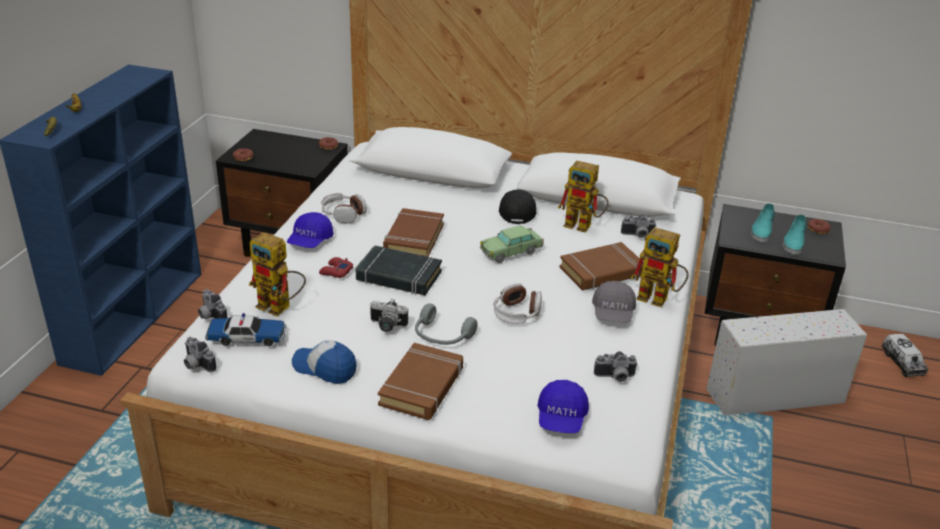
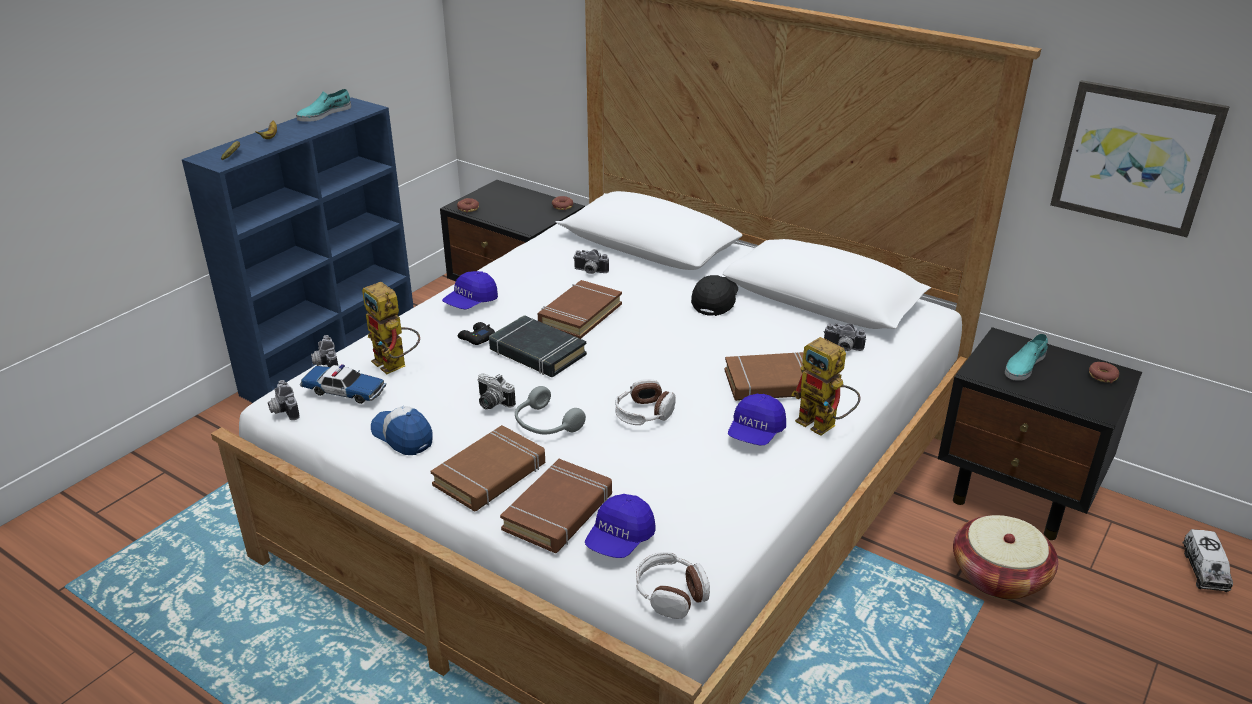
camera: 20 degrees right, 0 degrees up
red game controller [319,257,353,278] -> black game controller [458,322,495,345]
headphones [321,193,367,223] -> headphones moved to [636,552,710,619]
toy car [480,225,544,263] -> none
toy robot [558,161,609,233] -> none
grey cap [592,281,636,323] -> blue cap [728,394,786,445]
camera [594,351,638,382] -> camera moved to [573,249,609,274]
white storage box [706,309,867,415] -> basket [953,515,1058,600]
turquoise shoe [783,214,806,254] -> turquoise shoe moved to [296,89,351,122]
none -> brown book [500,459,612,553]
none -> picture [1050,80,1230,237]

